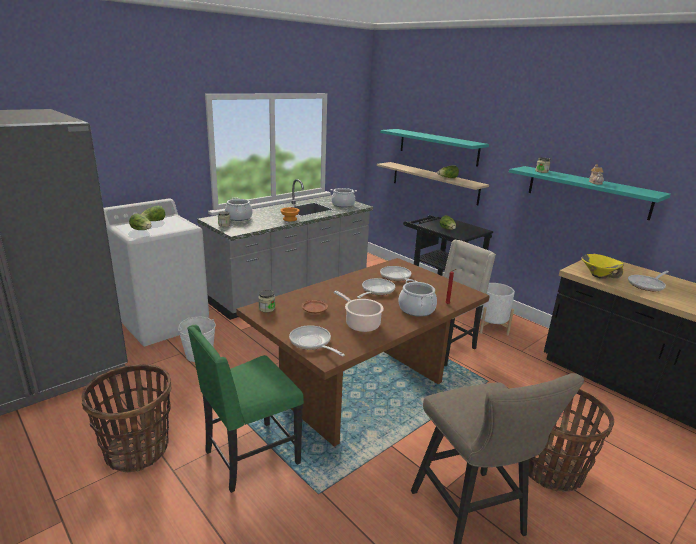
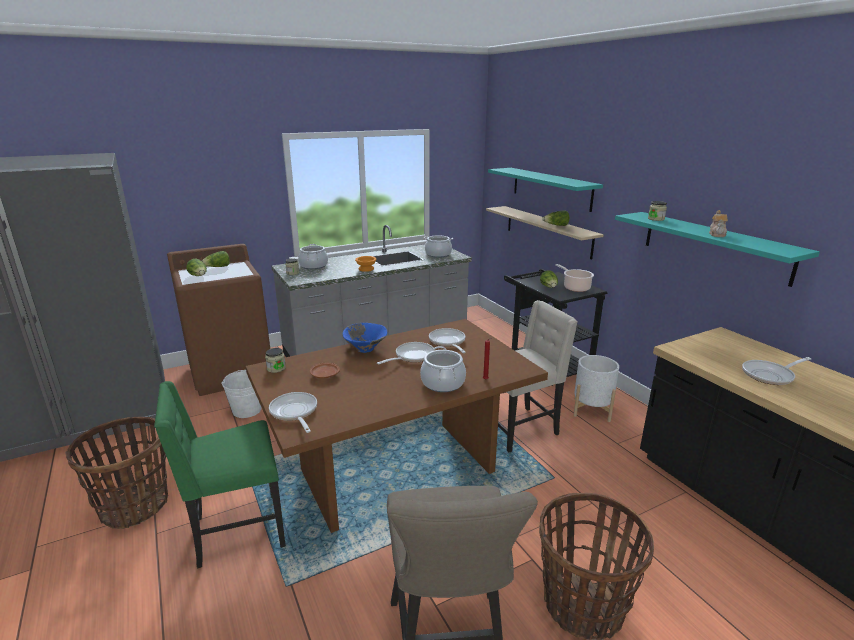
camera: 15 degrees right, 0 degrees up
white washing machine [104,199,209,346] -> brown washing machine [167,244,270,396]
cooking pot [334,291,384,332] -> cooking pot moved to [555,264,594,292]
yellow bowl [581,254,624,279] -> none
none -> blue bowl [343,323,387,353]

